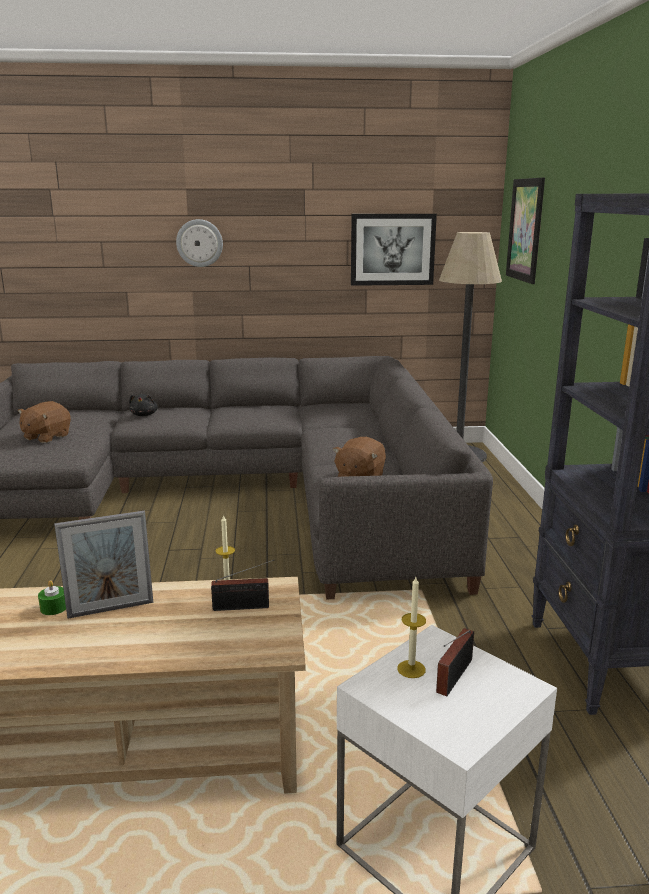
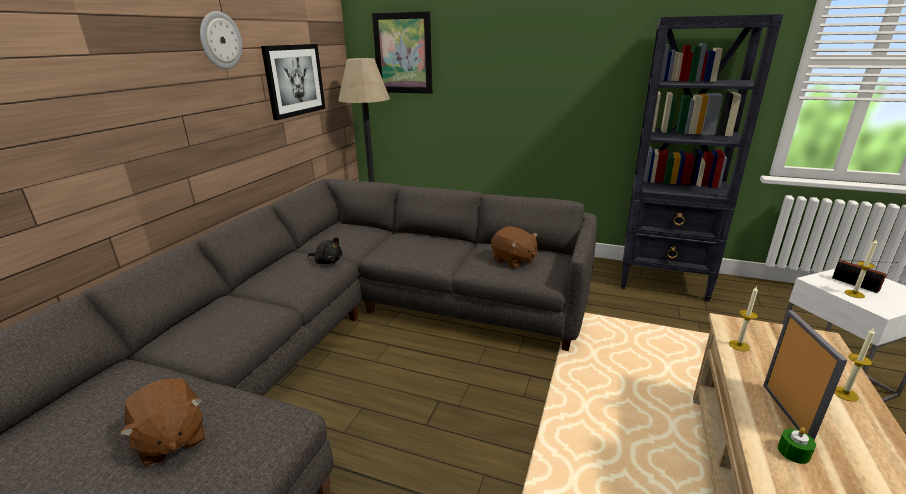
camera: 65 degrees left, 5 degrees up
black plush toy [129,394,158,416] -> black plush toy moved to [308,237,342,264]
wall clock [176,219,223,267] -> wall clock moved to [200,11,242,69]
radio [211,560,275,611] -> none
none -> candle [834,328,875,402]

